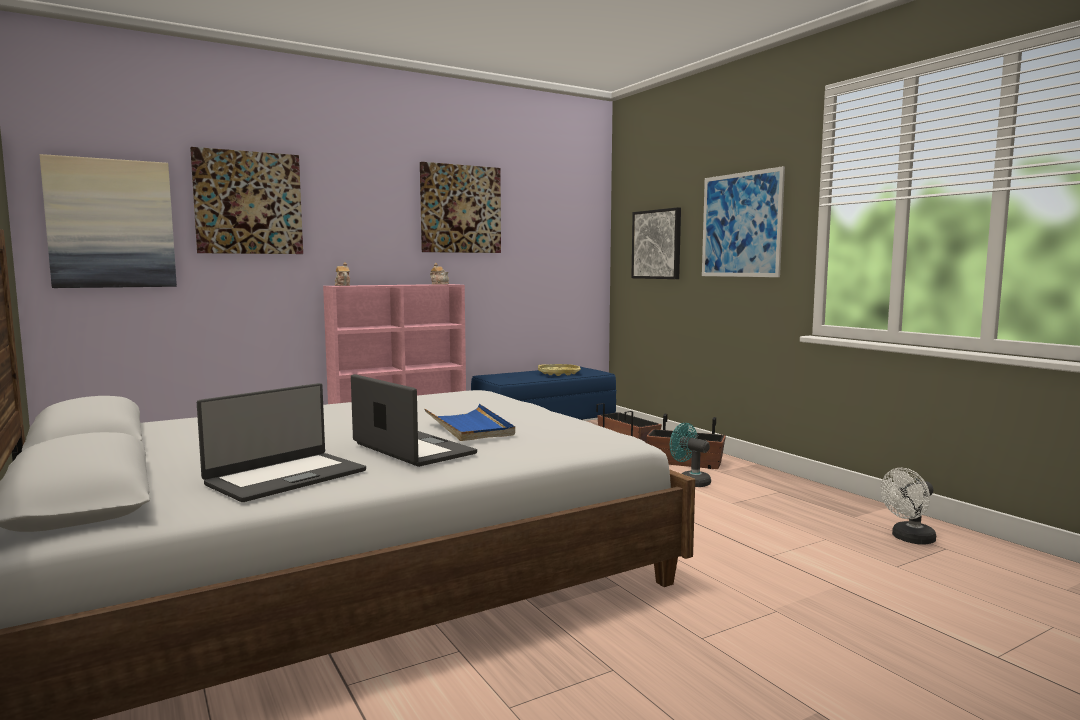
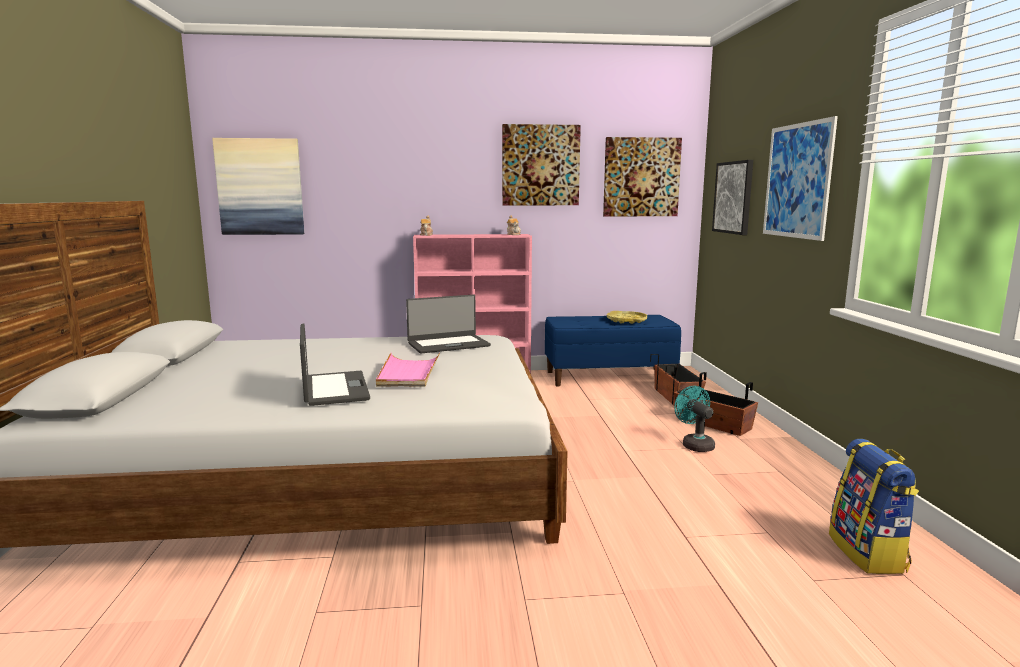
camera: 25 degrees right, 5 degrees up
picture [190,147,303,254] -> picture moved to [603,137,682,216]
laptop [197,383,366,502] -> laptop moved to [406,295,491,353]
blue tray [425,404,515,441] -> pink tray [376,353,440,387]
white fan [881,468,936,545] -> backpack [829,439,919,574]

